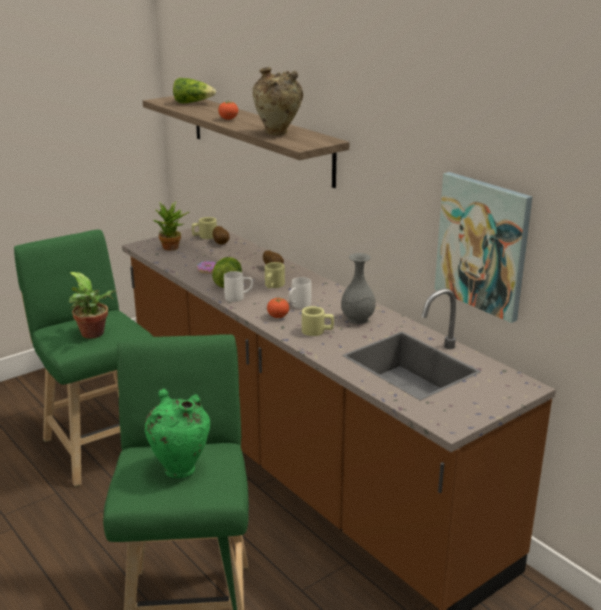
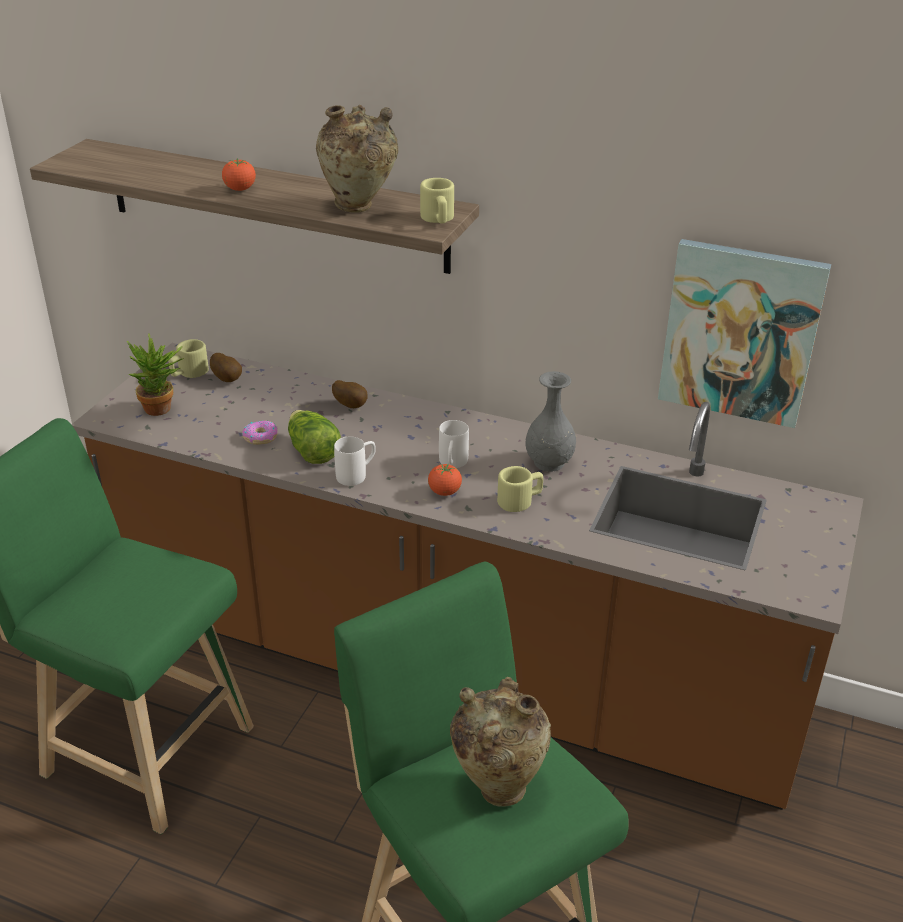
camera: 30 degrees left, 10 degrees up
potted plant [69,272,117,339] -> none
green vase [145,389,210,478] -> beige vase [450,677,551,807]
lettuce [173,78,216,103] -> none
beige mug [265,262,285,288] -> beige mug moved to [420,178,454,224]

